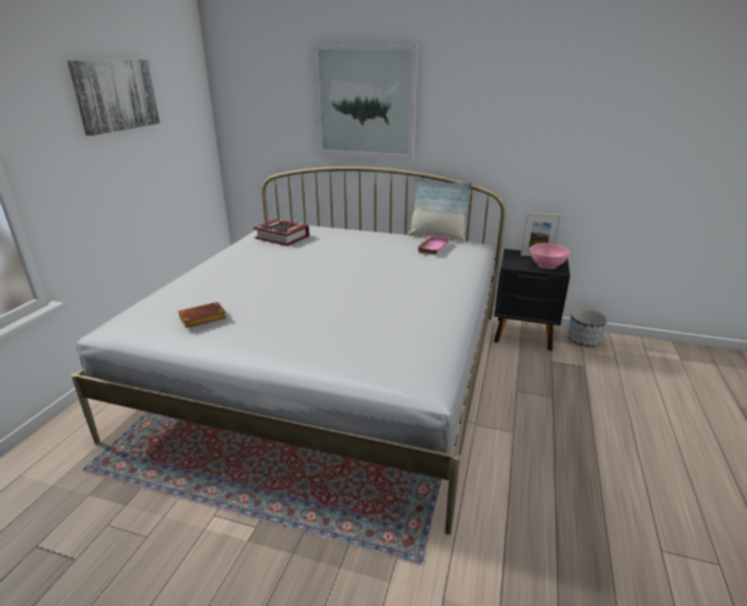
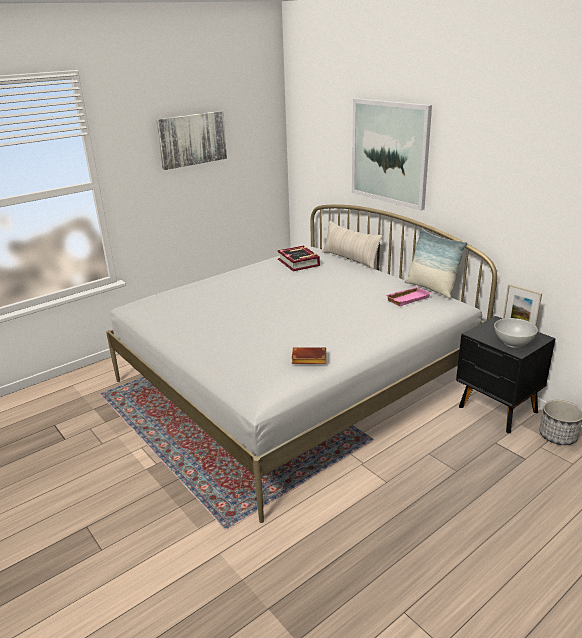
camera: 35 degrees right, 0 degrees up
brown book [178,302,227,328] -> brown book moved to [292,347,326,364]
pink bowl [530,243,570,269] -> white bowl [494,318,538,348]
none -> beige pillow [322,221,383,269]

